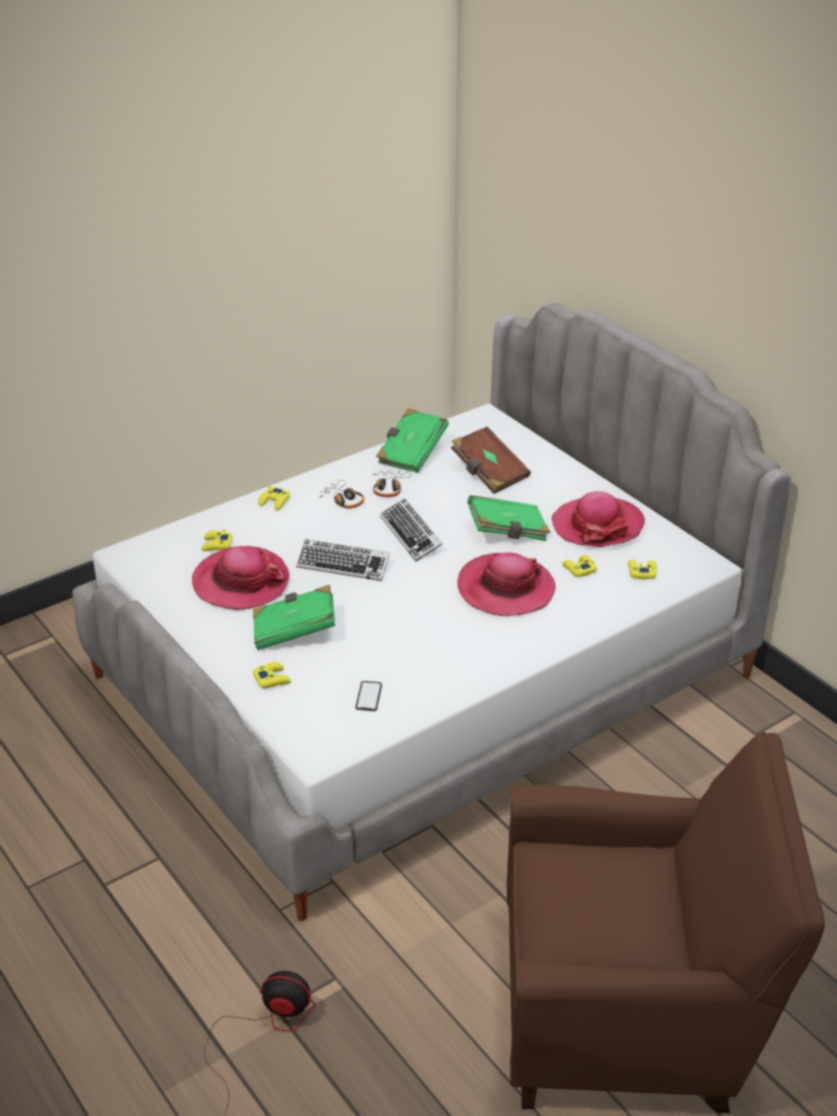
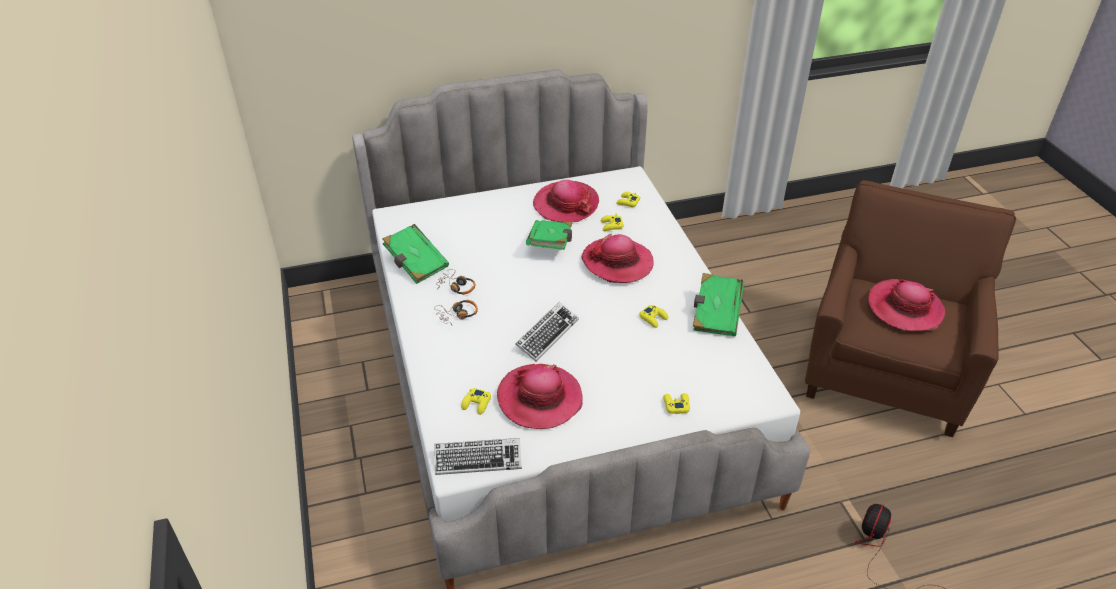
camera: 70 degrees left, 5 degrees up
green book [253,585,335,650] -> green book moved to [693,273,744,336]
yellow game controller [258,486,290,510] -> yellow game controller moved to [639,305,668,328]
phone [355,681,382,711] -> none
keyboard [380,499,443,561] -> keyboard moved to [435,438,522,475]
brown book [451,427,531,494] -> none
none -> hat [868,279,945,331]

